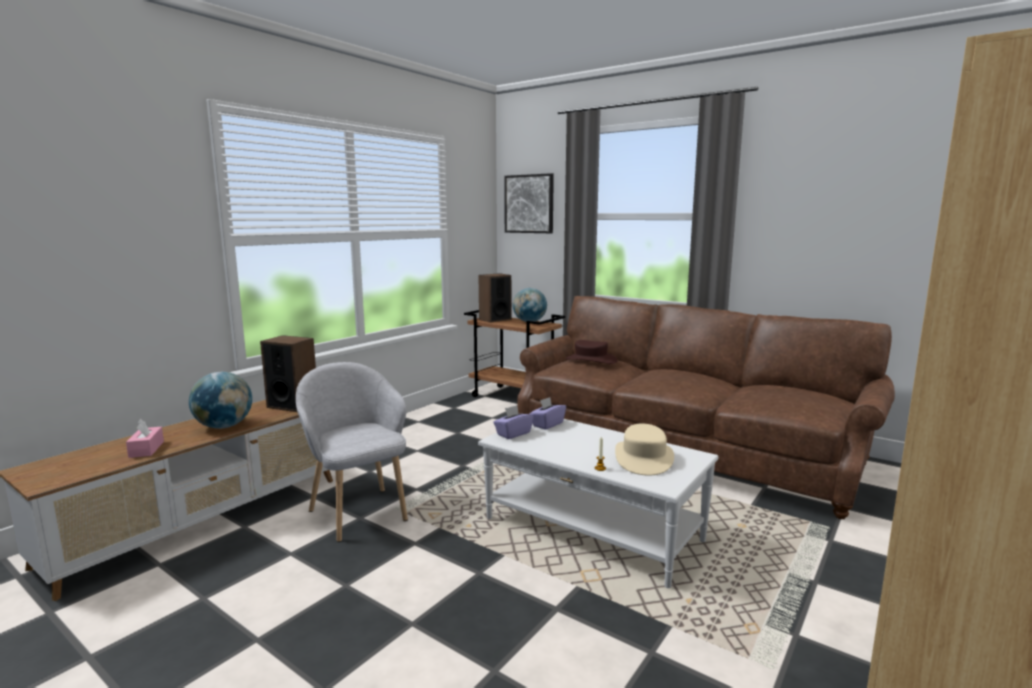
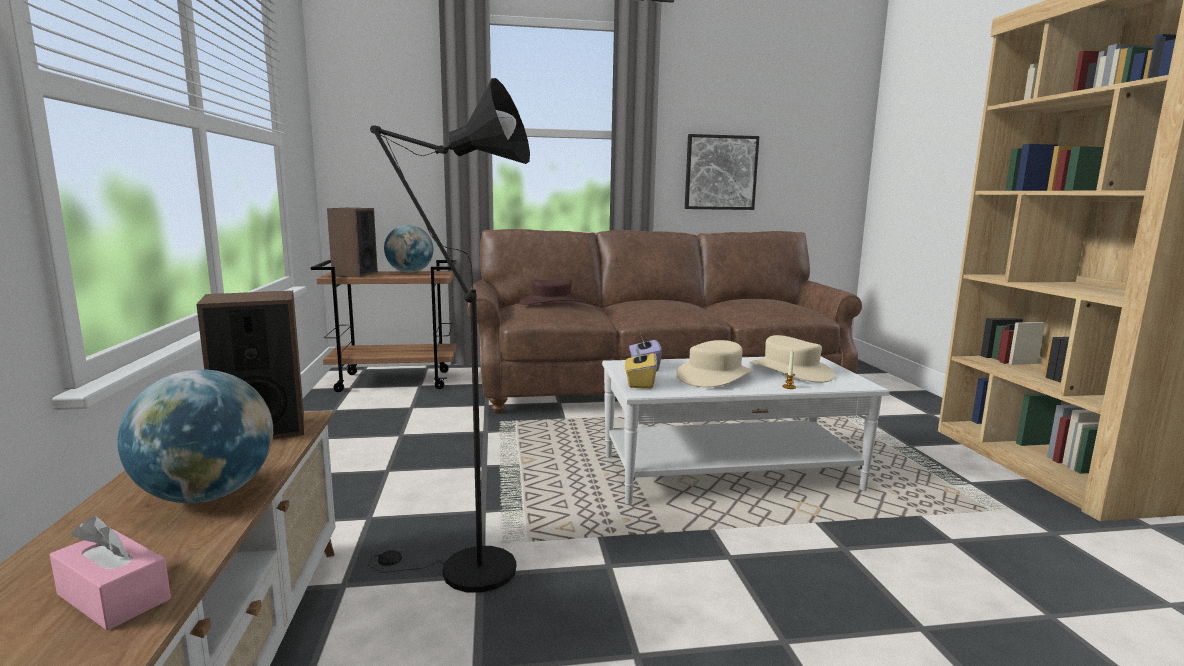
camera: 45 degrees left, 0 degrees up
grey armchair [296,362,408,542] -> black floor lamp [368,78,530,593]
purple tissue box [493,405,534,439] -> yellow tissue box [625,345,657,388]
picture [504,173,554,233] -> picture moved to [685,134,759,210]
none -> beige hat [677,340,753,387]

